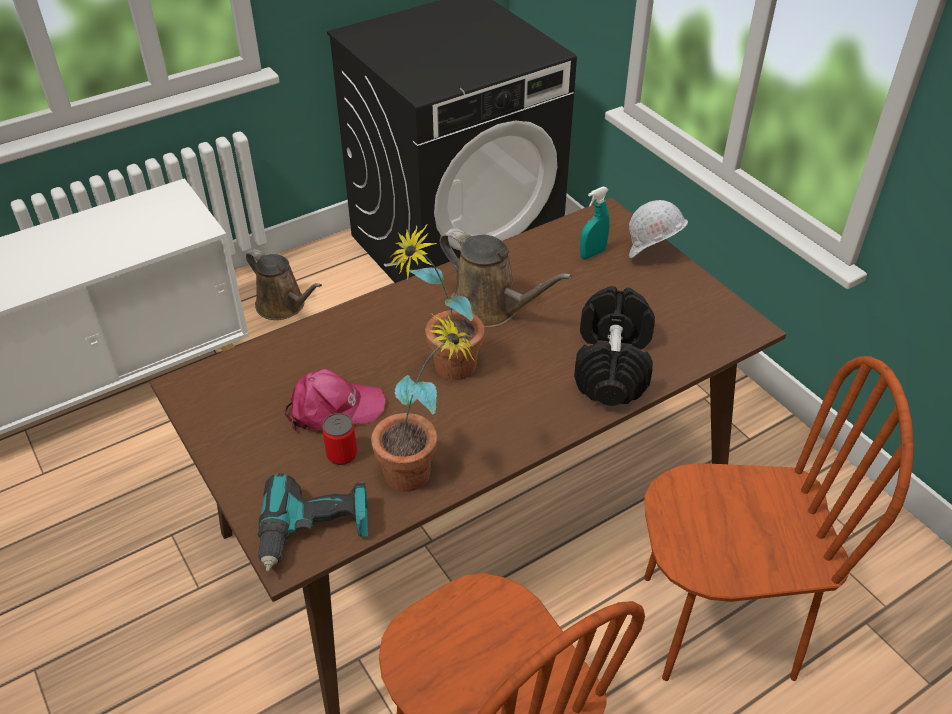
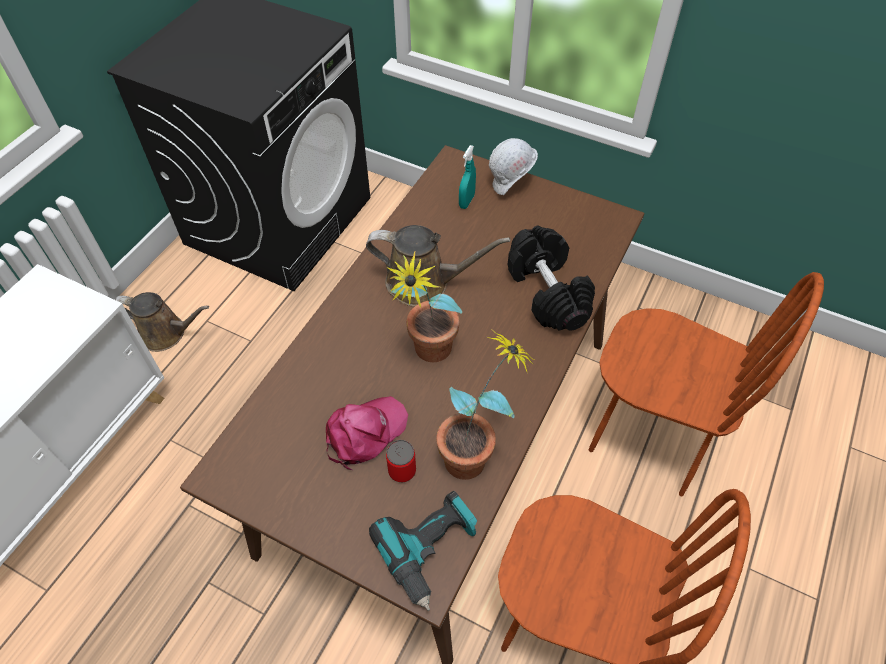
camera: 30 degrees left, 10 degrees up
brown chair [644,356,914,681] -> brown chair turned 60 degrees clockwise [589,272,824,496]

